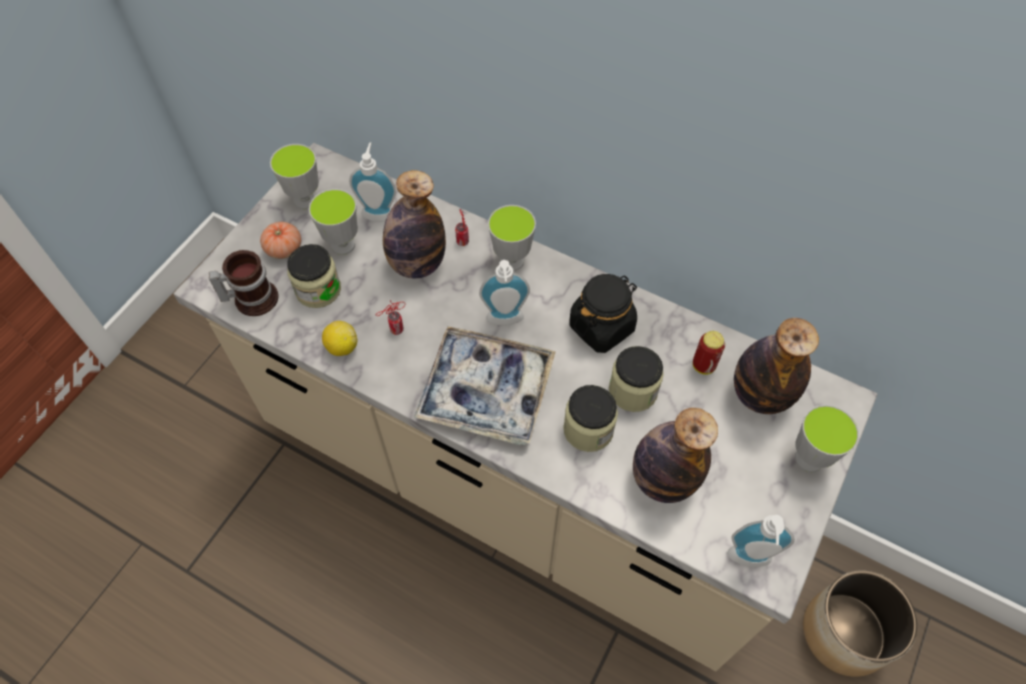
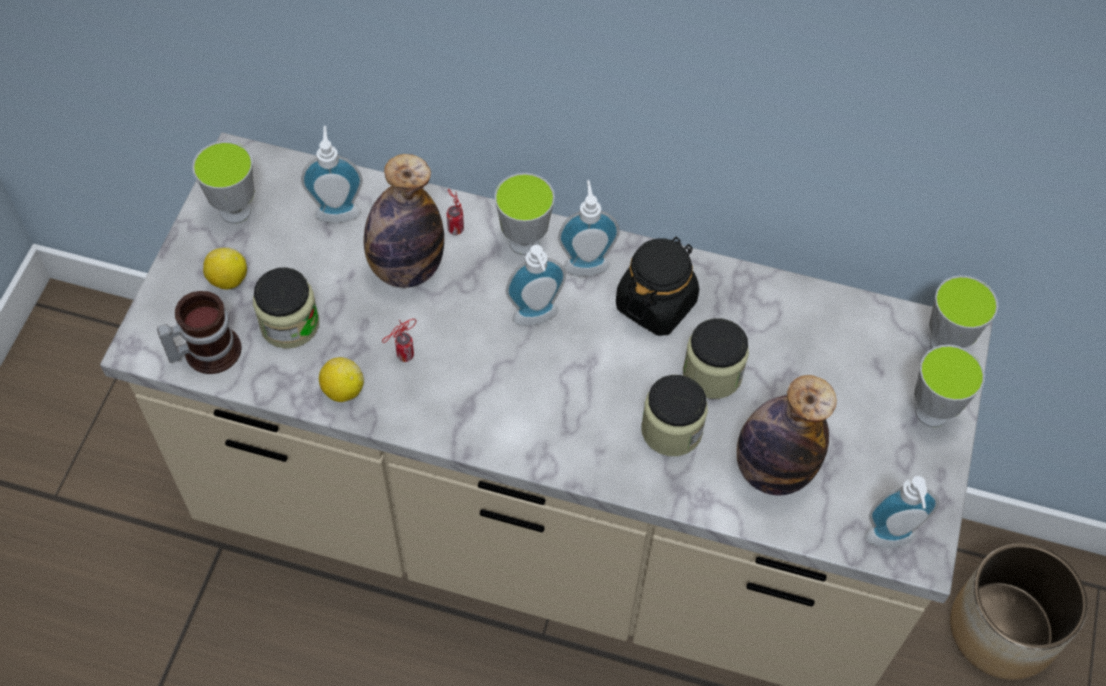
camera: 15 degrees left, 0 degrees up
tomato [260,222,301,259] -> lemon [203,248,247,290]
cup [309,189,358,255] -> cup moved to [929,276,998,348]
tray [414,326,556,446] -> none
can [693,331,725,375] -> none
bottle [734,318,819,414] -> none
none -> soap dispenser [558,180,620,277]

